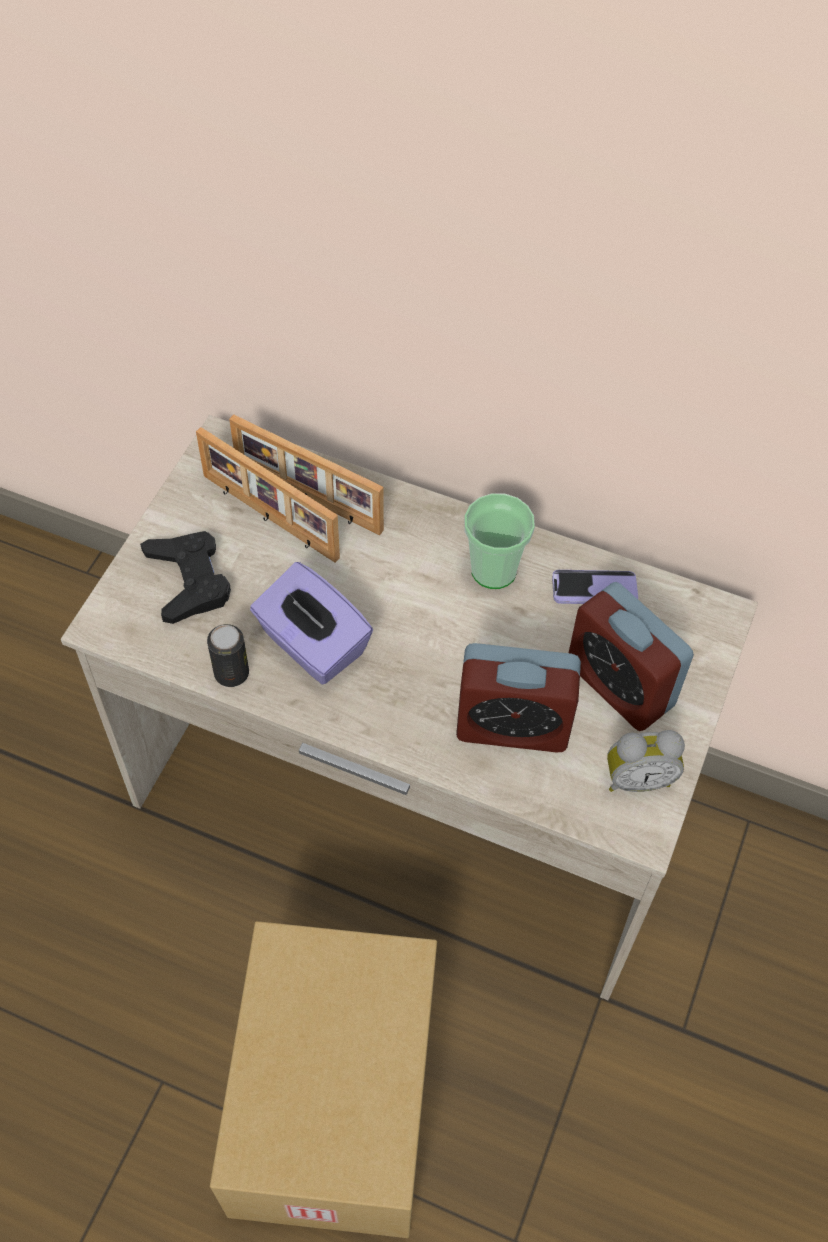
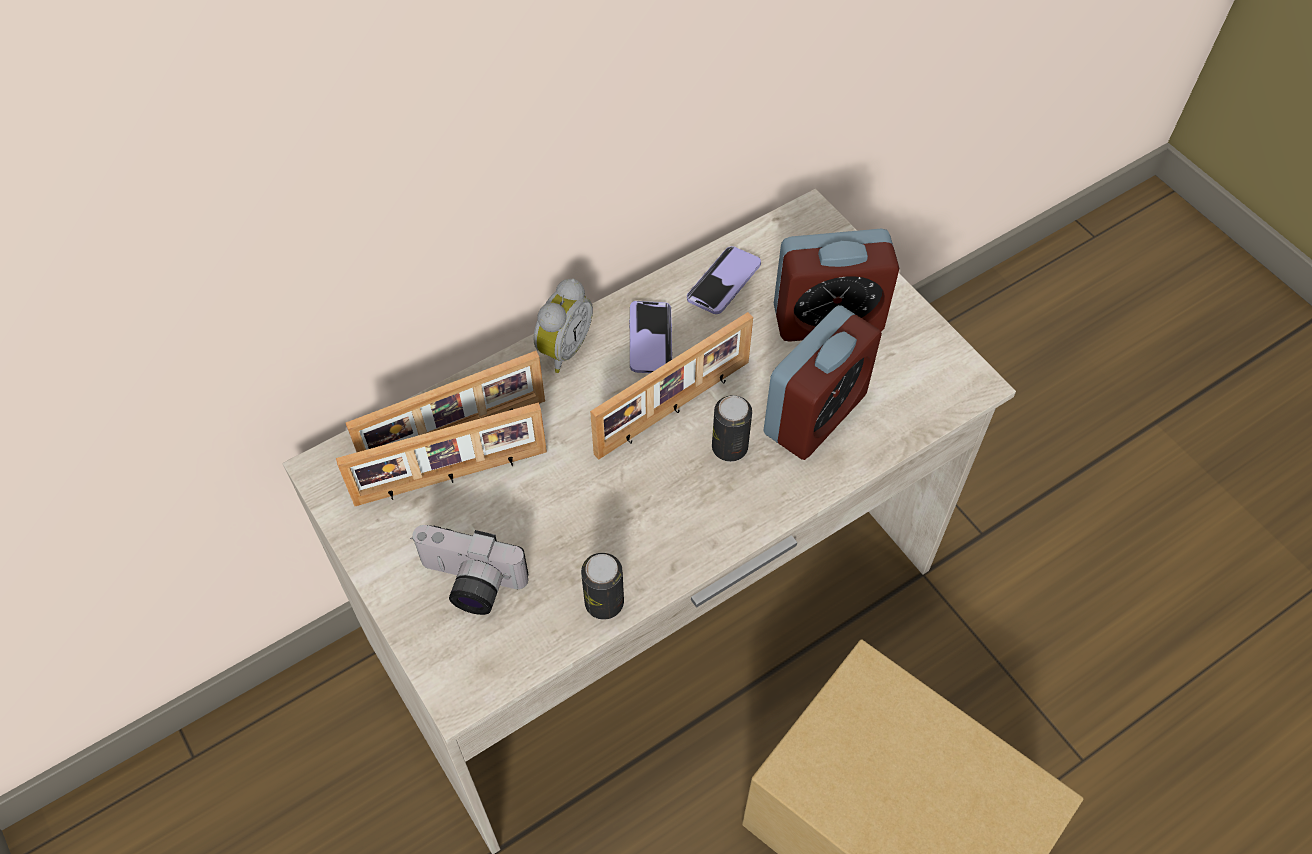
camera: 55 degrees left, 0 degrees up
black game controller [140,531,231,624] -> camera [410,525,528,615]
purple tissue box [250,562,373,684] -> none
cup [464,493,535,589] -> phone [629,301,672,373]
alarm clock [607,730,685,792] -> alarm clock moved to [534,279,593,373]
none -> picture frame [590,312,753,460]
none -> can [712,395,752,462]

